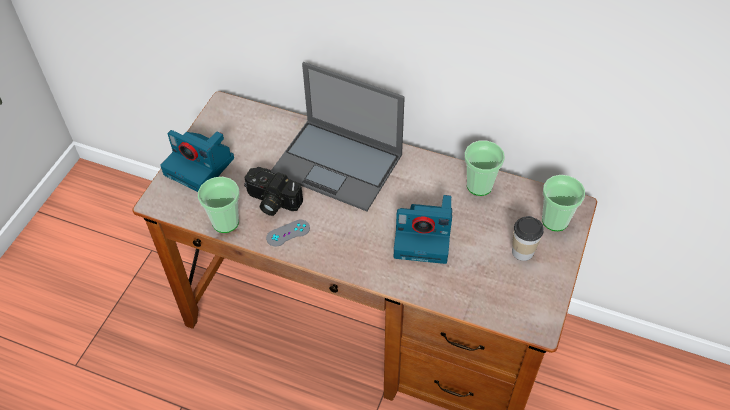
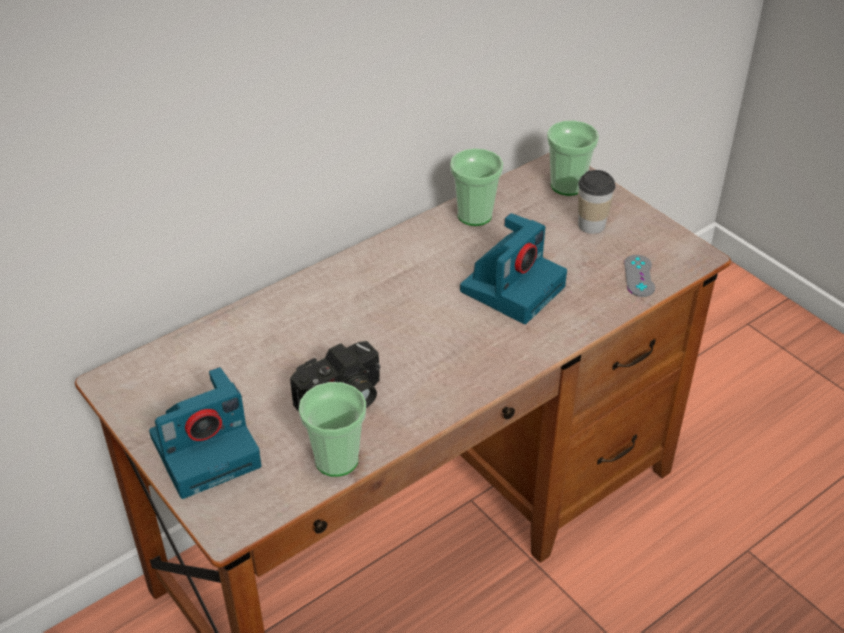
camera: 60 degrees left, 10 degrees down
grey game controller [266,220,310,247] -> grey game controller moved to [624,255,655,297]
laptop [270,62,405,211] -> none

